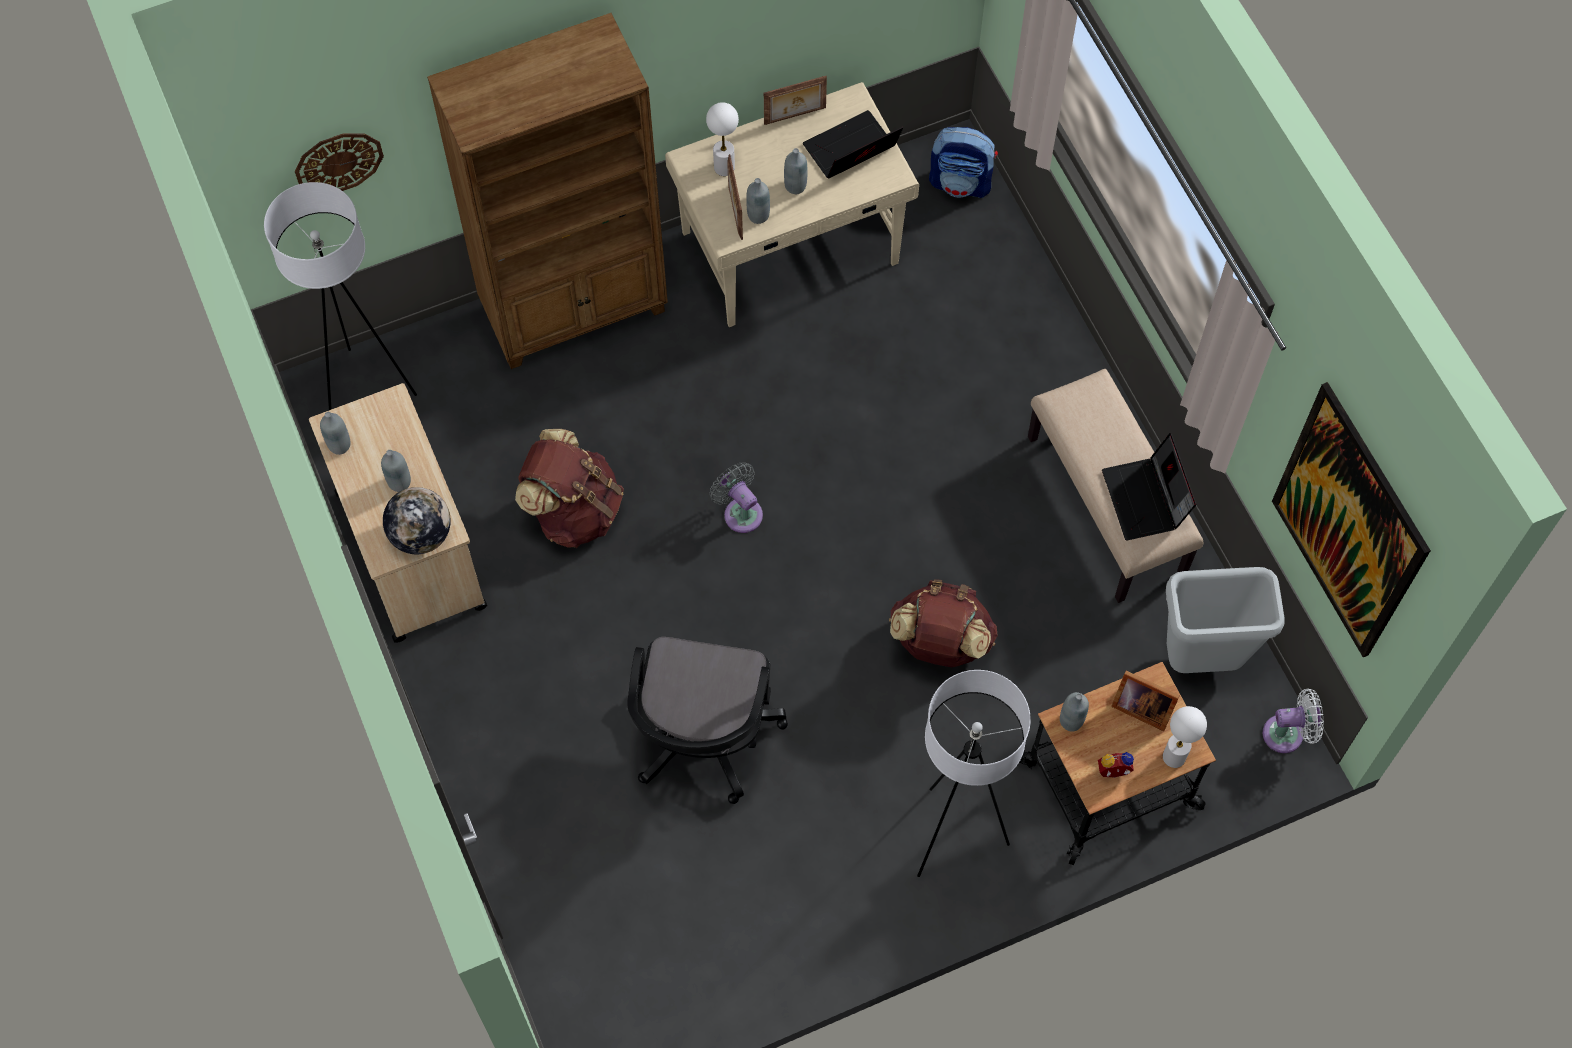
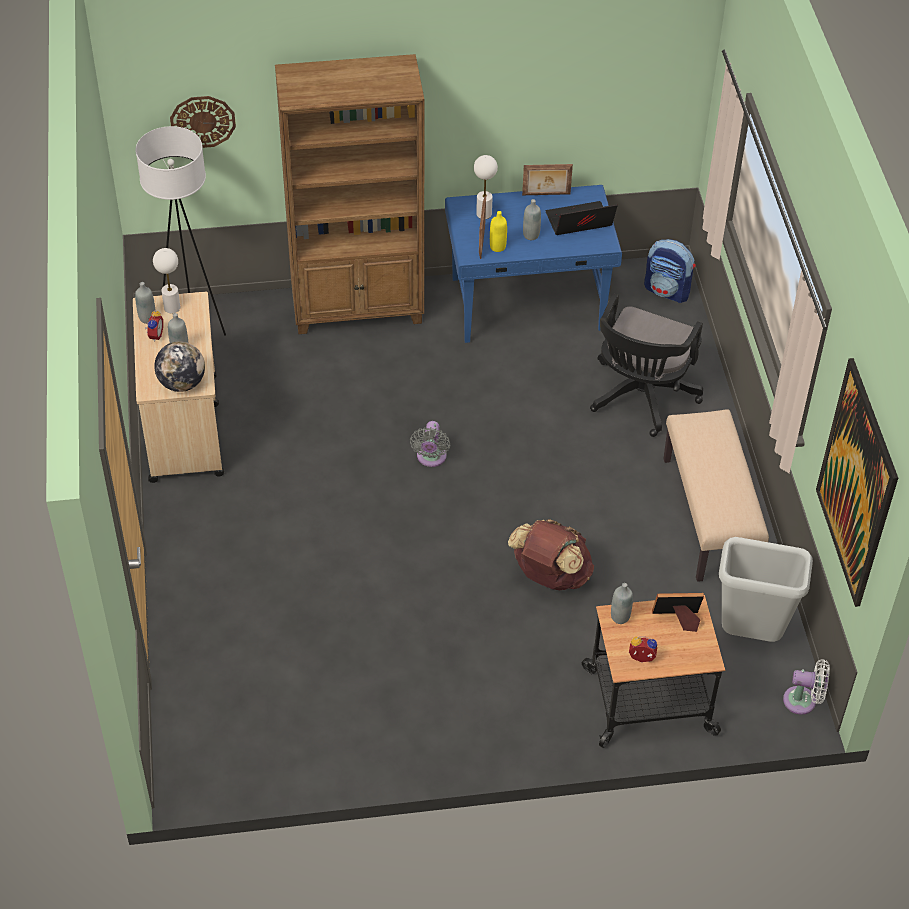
camera: 15 degrees right, 15 degrees down
brown backpack [515,429,624,548] -> none
black office chair [627,637,788,804] -> black office chair moved to [590,294,703,437]
beige desk [665,82,919,327] -> blue desk [445,185,622,343]
grey fan [710,462,763,533] -> grey fan turned 150 degrees counterclockwise [410,421,450,467]
grey bottle [746,178,770,224] -> yellow bottle [490,211,507,252]
white floor lamp [917,670,1031,877] -> none
laptop [1102,433,1196,540] -> none
picture frame [1111,671,1180,731] -> picture frame turned 135 degrees clockwise [652,593,704,632]
white table lamp [1163,706,1207,768] -> white table lamp moved to [153,248,180,314]
none -> alarm clock [144,310,163,342]

